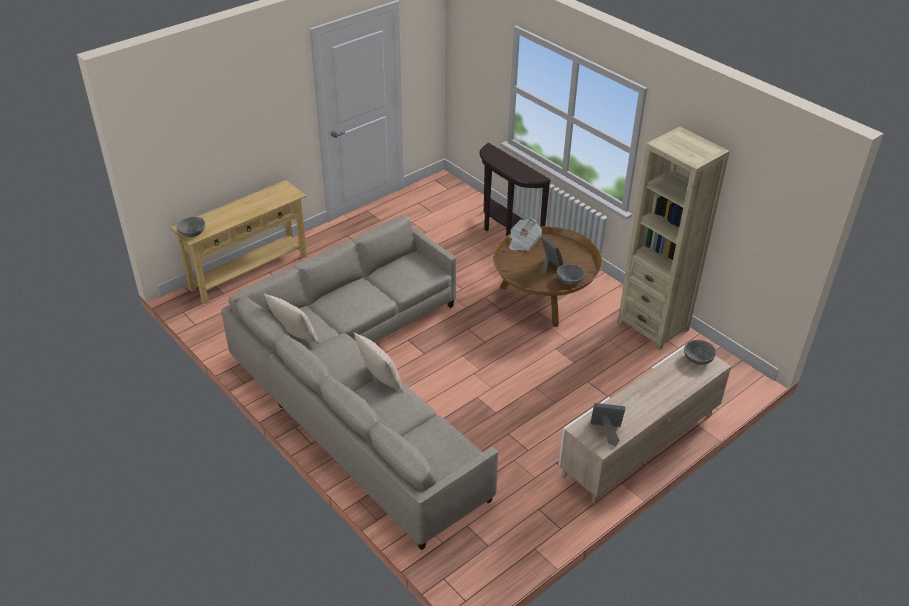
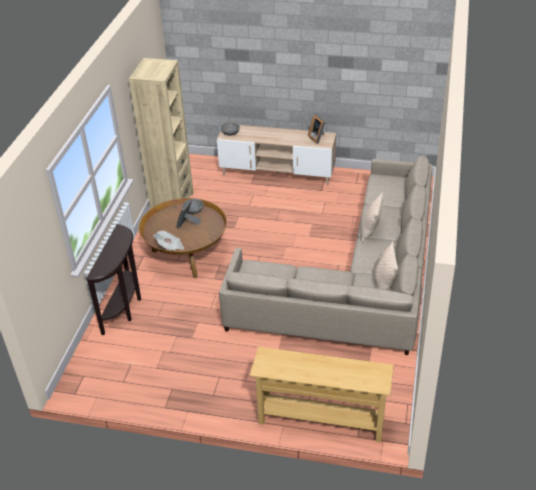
camera: 125 degrees left, 0 degrees up
grey bowl [177,217,205,237] -> none

